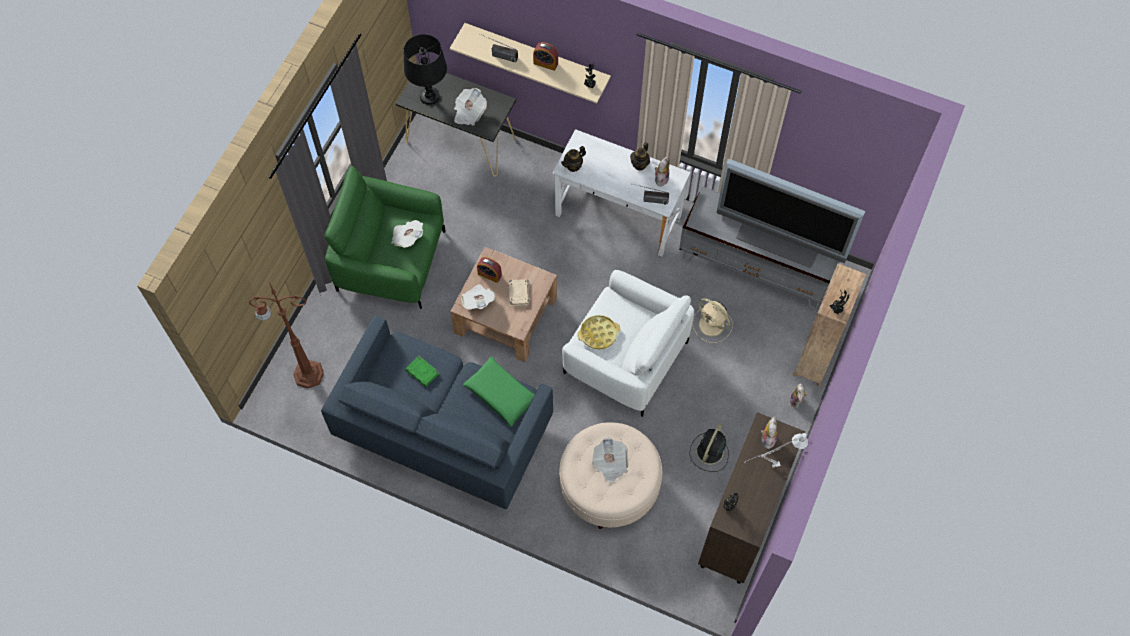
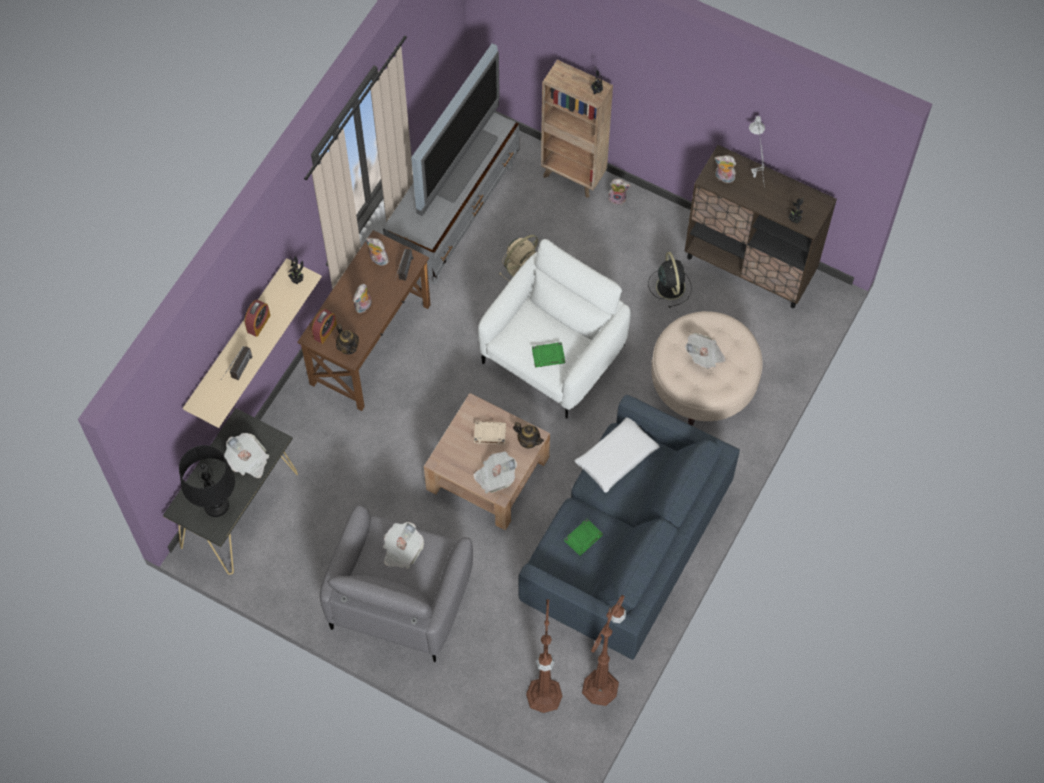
camera: 85 degrees left, 0 degrees up
green armchair [325,166,445,309] -> grey armchair [320,505,473,662]
green pillow [463,357,535,427] -> white pillow [575,417,660,493]
alarm clock [477,257,502,283] -> alarm clock moved to [312,309,337,344]
white desk [552,129,691,257] -> brown desk [297,230,431,411]
yellow tray [577,315,620,350] -> green book [532,342,565,367]
teapot [630,142,650,170] -> teapot moved to [513,422,544,448]
black fan [689,423,729,472] -> black fan turned 135 degrees counterclockwise [648,252,692,308]
none -> plush toy [353,284,372,313]
none -> brown floor lamp [582,595,627,706]

